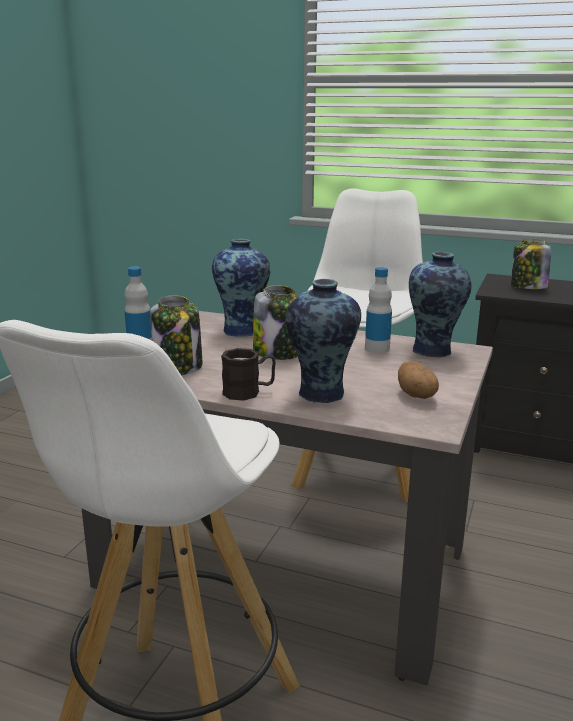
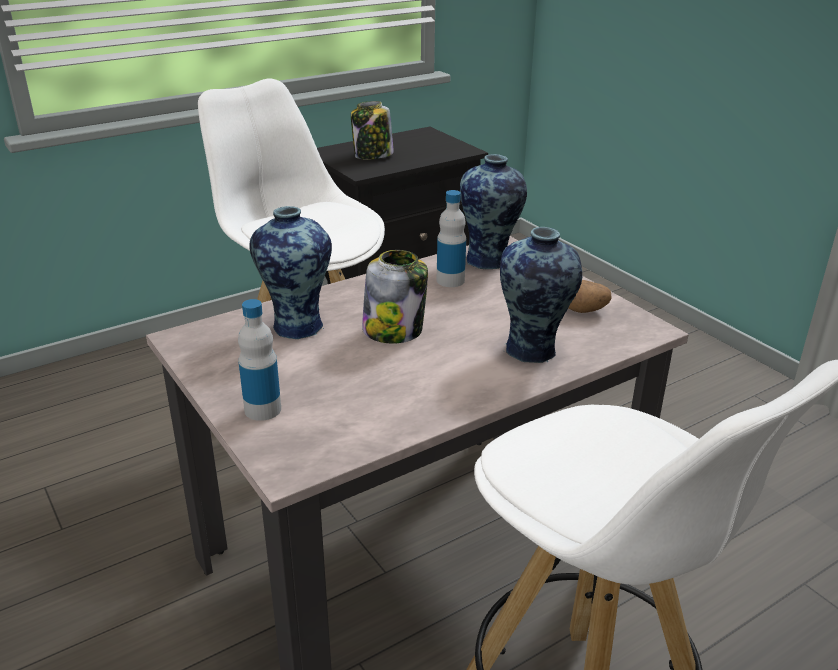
camera: 55 degrees left, 10 degrees up
jar [150,295,203,375] -> none
black mug [221,348,276,401] -> none

